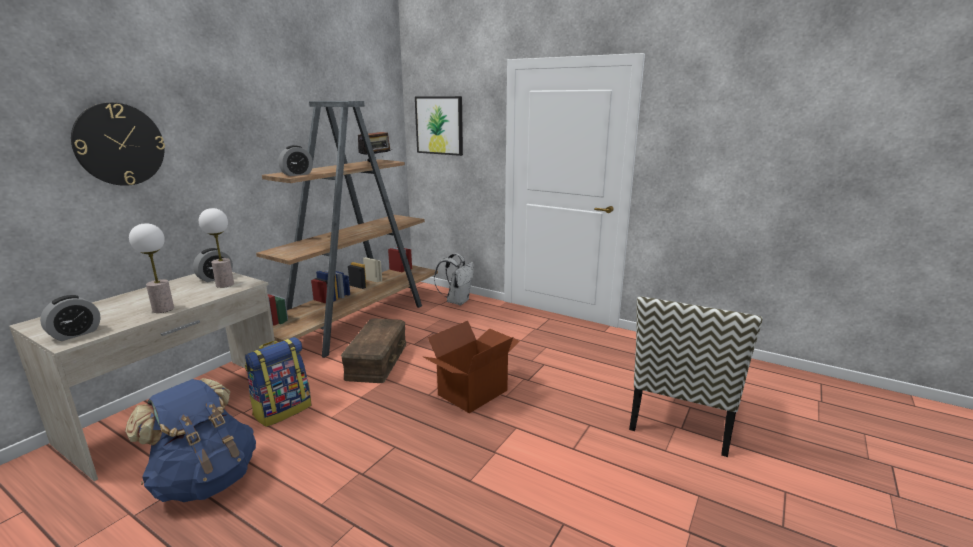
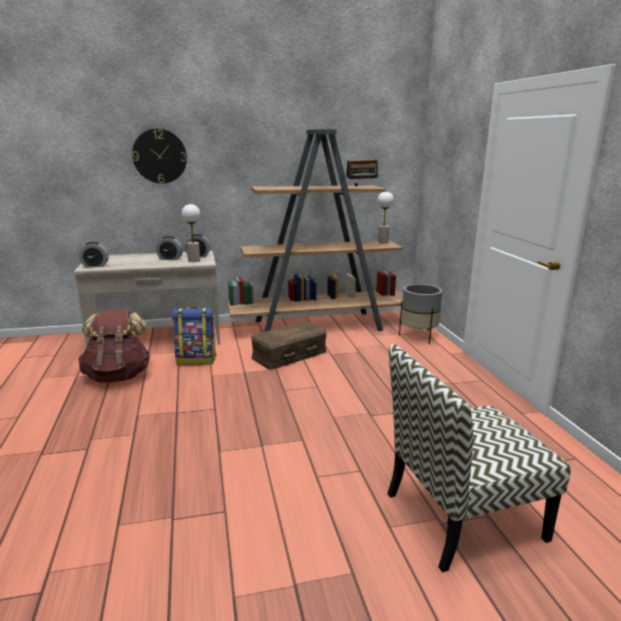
camera: 45 degrees right, 0 degrees up
blue backpack [125,378,256,502] -> brown backpack [78,310,151,382]
table lamp [129,223,174,313] -> table lamp moved to [377,192,394,243]
alarm clock [278,145,313,176] -> alarm clock moved to [156,236,183,260]
picture [415,96,463,156] -> none
cardboard box [422,321,520,413] -> none
white backpack [434,253,474,305] -> grey planter [399,284,442,344]

